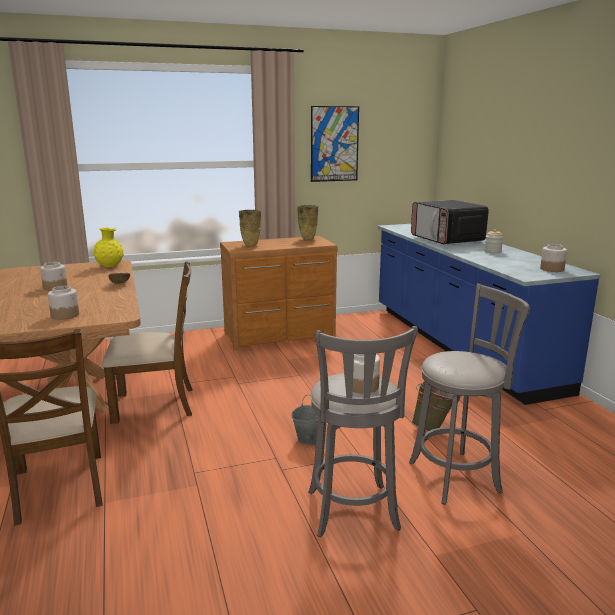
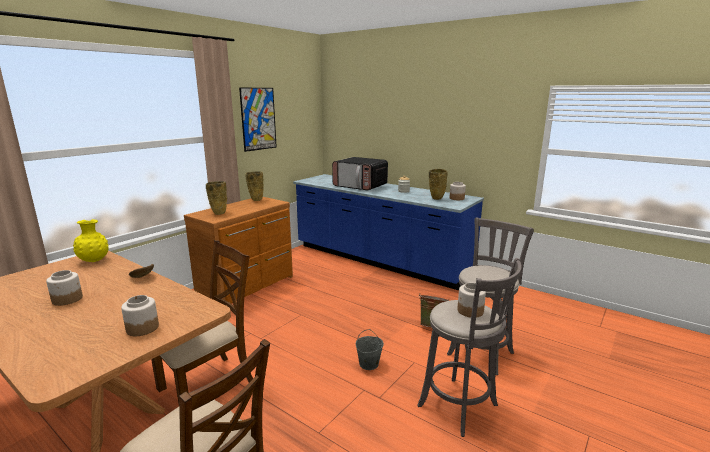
camera: 35 degrees left, 0 degrees up
none -> beige vase [429,169,447,200]

